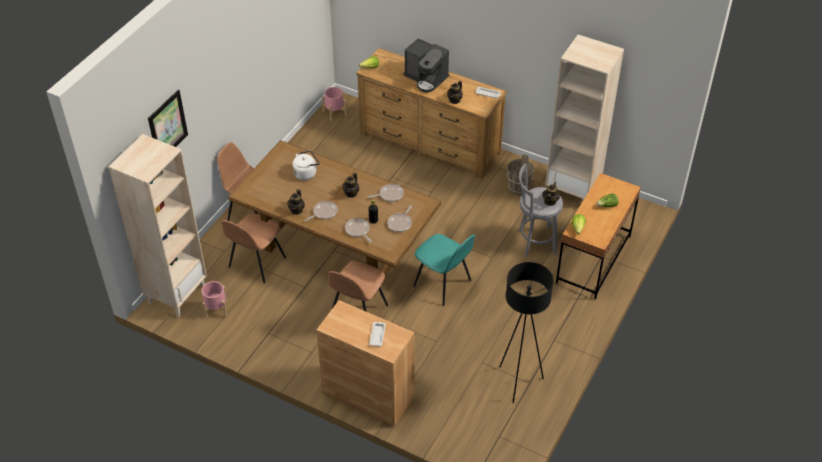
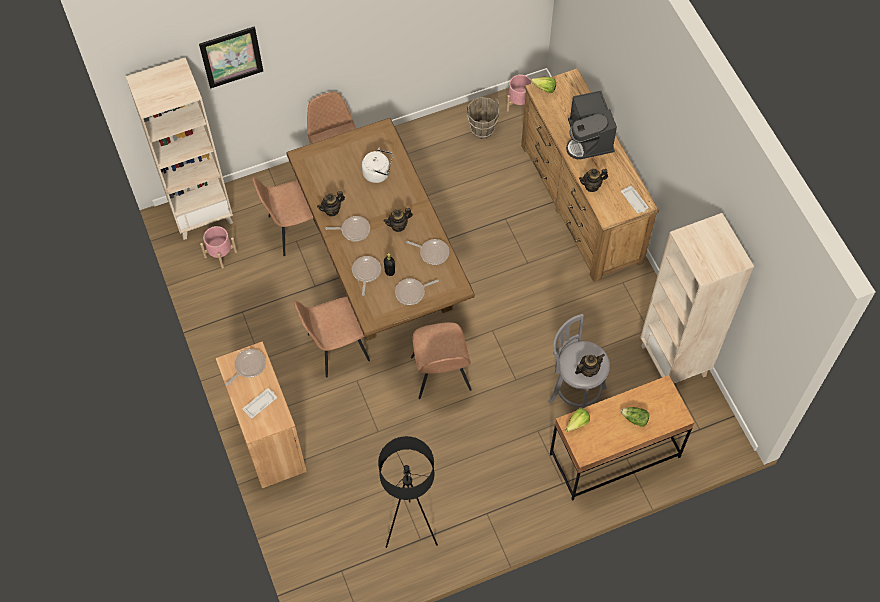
camera: 40 degrees right, 15 degrees up
turquoise chair [413,234,475,306] -> brown chair [411,322,472,399]
brown bucket [507,154,534,195] -> brown bucket moved to [467,97,499,139]
none -> frying pan [226,349,266,386]

